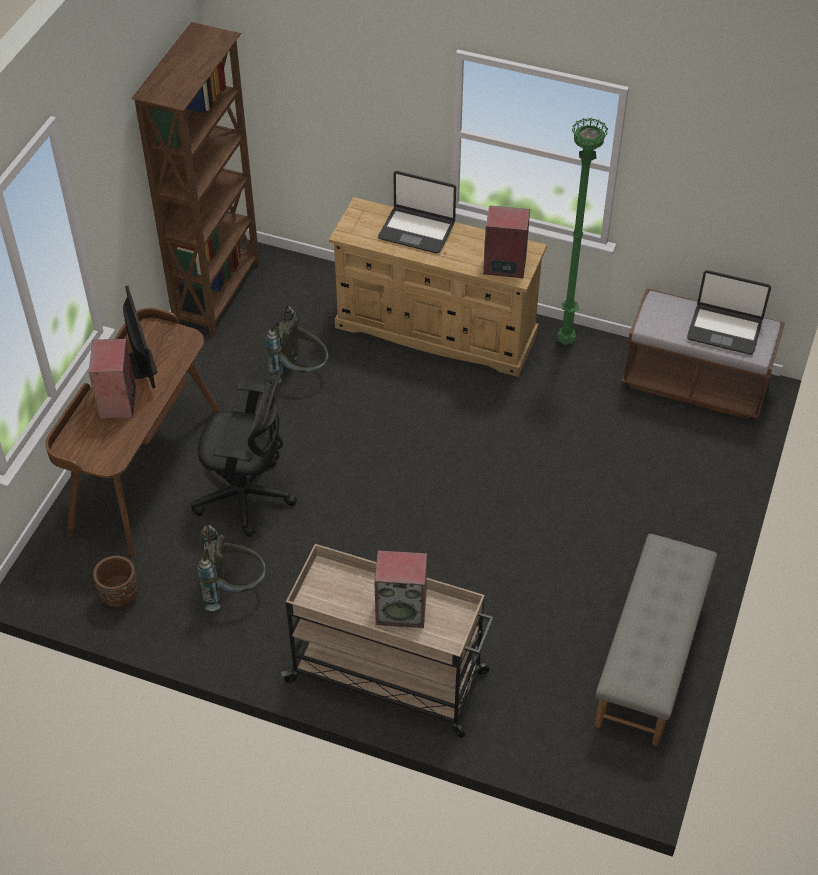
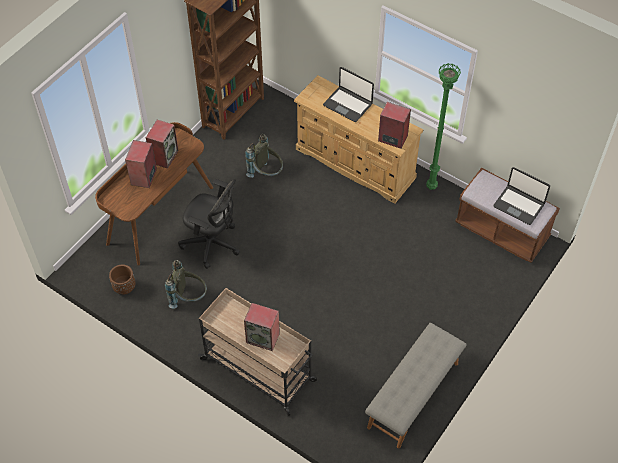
camera: 15 degrees right, 5 degrees up
monitor [123,286,157,388] -> speaker [146,120,179,169]

